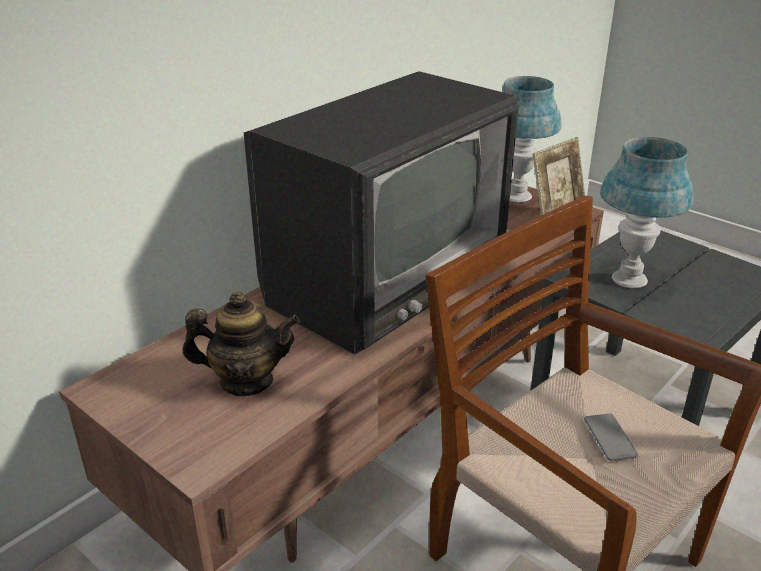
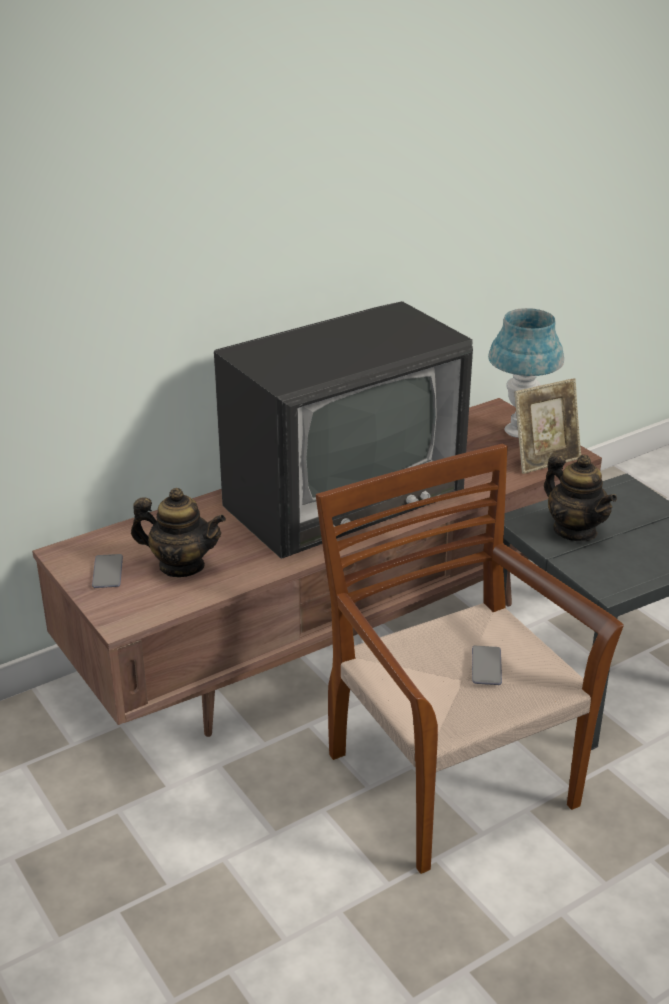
camera: 15 degrees right, 0 degrees up
blue table lamp [600,137,693,289] -> teapot [544,454,617,541]
none -> phone [92,554,123,588]

